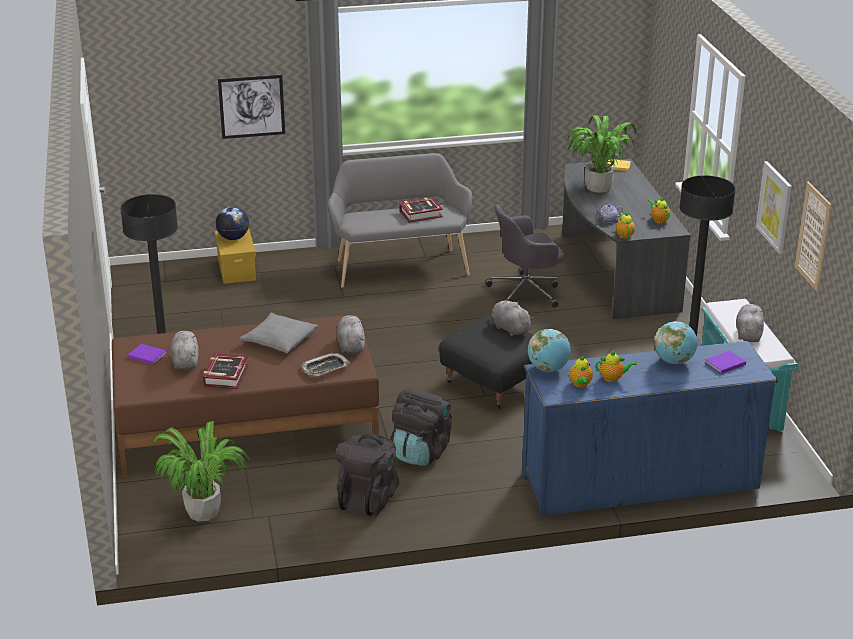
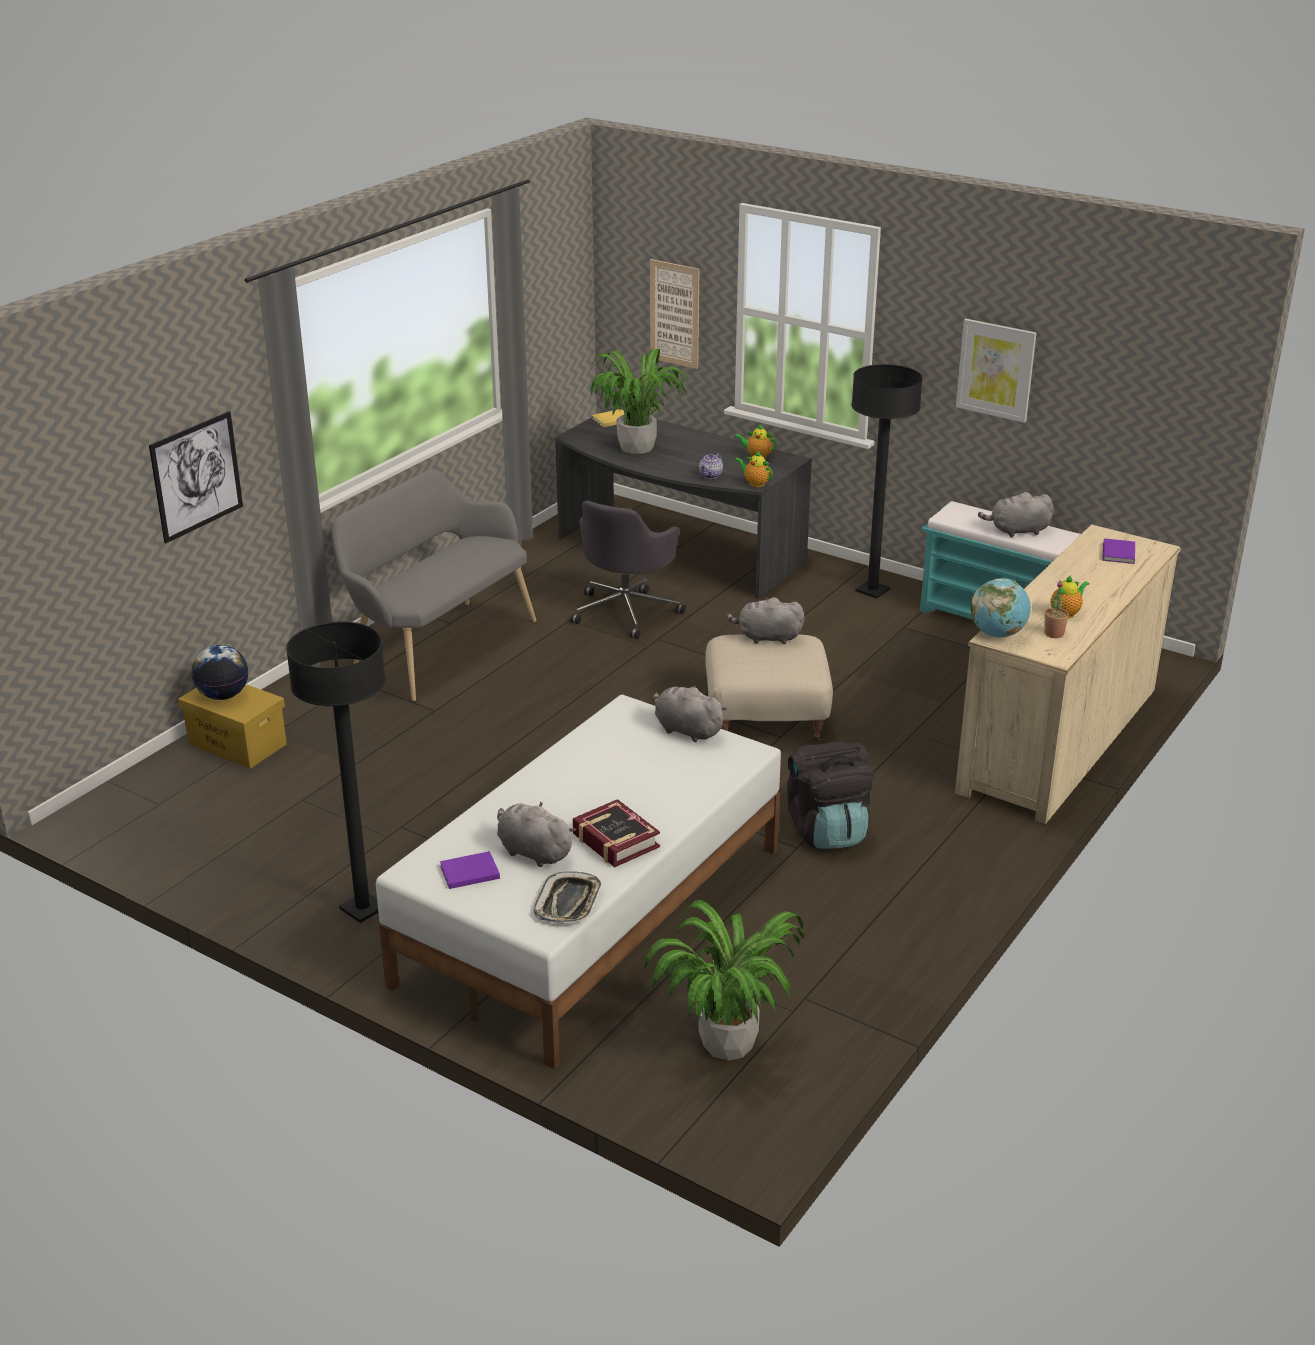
camera: 45 degrees left, 0 degrees up
brown bed [112,314,379,477] -> white bed [376,694,781,1069]
grey pillow [240,313,318,353] -> none
tray [301,353,350,376] -> tray moved to [534,871,601,924]
black backpack [335,433,399,517] -> none
book [399,197,443,223] -> none
black ottoman [439,316,534,410] -> beige ottoman [705,634,833,743]
blue dresser [522,341,778,516] -> beige dresser [955,524,1181,824]
teapot [569,356,593,388] -> potted plant [1044,580,1069,638]
globe [654,321,698,364] -> none
grey plush toy [736,304,765,342] -> grey plush toy turned 60 degrees counterclockwise [978,492,1054,537]
picture [795,182,832,291] -> picture moved to [650,259,699,369]

